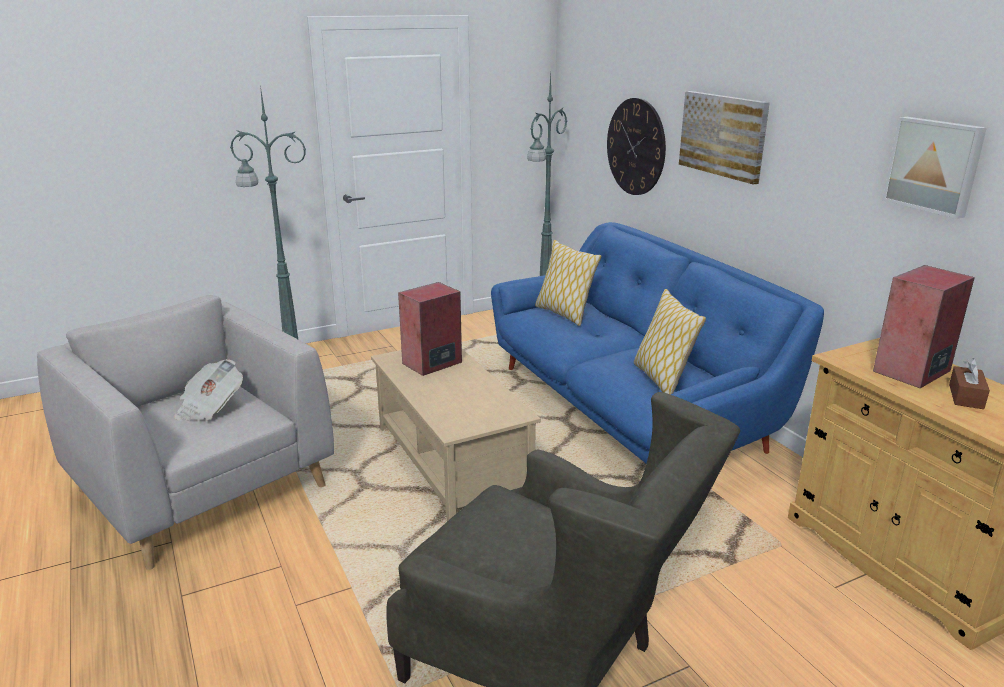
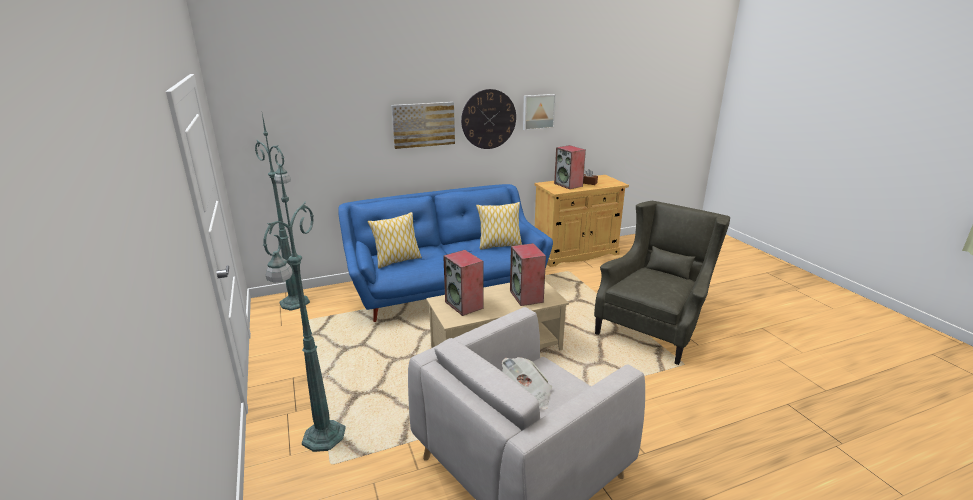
camera: 85 degrees left, 0 degrees up
wall clock [607,98,666,195] -> wall clock moved to [461,89,516,149]
none -> speaker [510,243,546,306]

